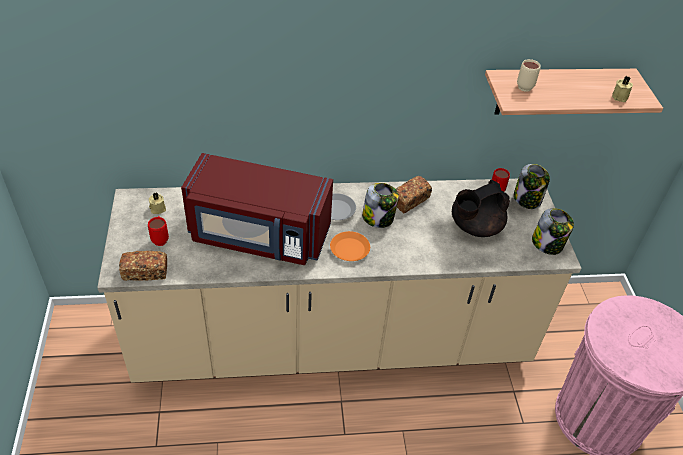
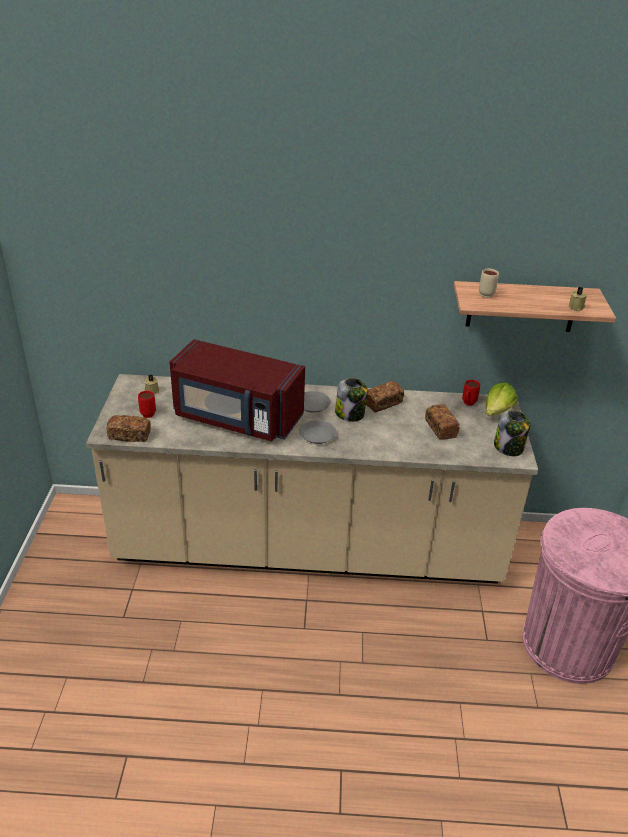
camera: 10 degrees right, 10 degrees down
orange plate [330,231,370,261] -> grey plate [299,420,336,444]
black teapot [452,180,510,237] -> bread [425,404,460,440]
jar [514,164,550,209] -> lettuce [485,383,518,416]

